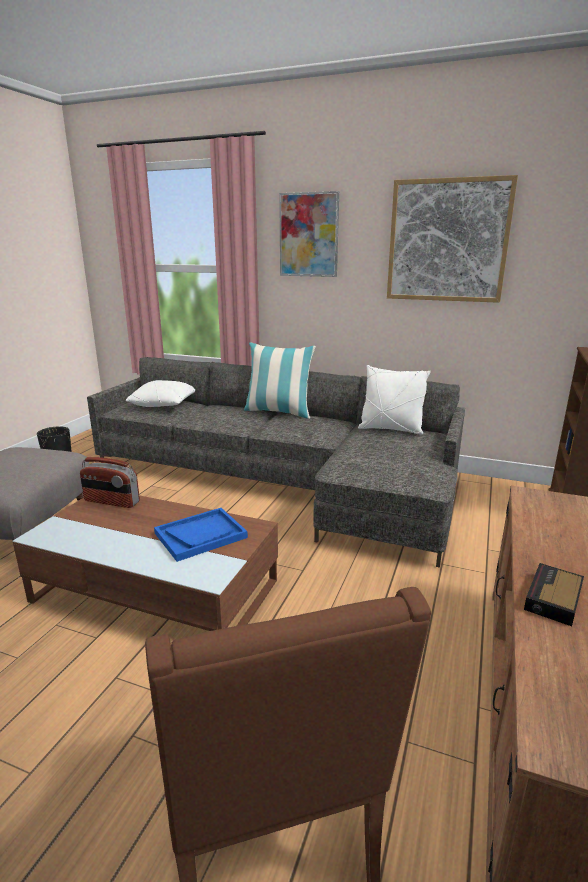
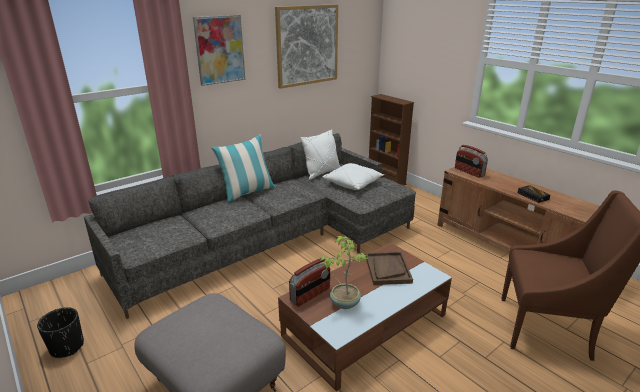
camera: 60 degrees left, 5 degrees up
white pillow [126,380,195,407] -> white pillow moved to [323,163,384,190]
blue tray [154,508,248,562] -> brown tray [365,251,413,285]
none -> potted plant [320,236,367,309]
none -> radio [455,145,488,178]

